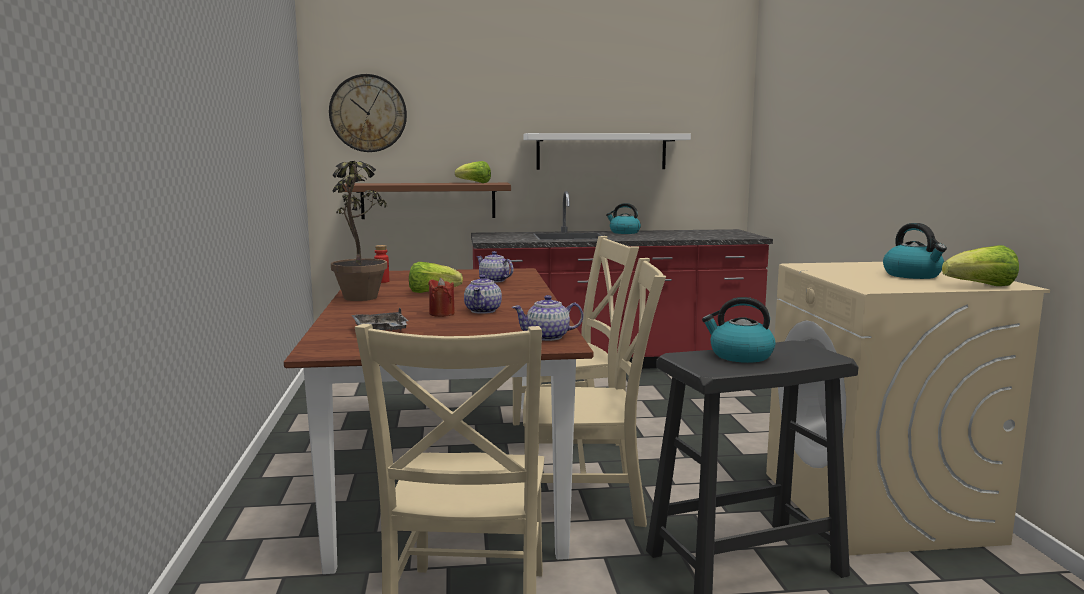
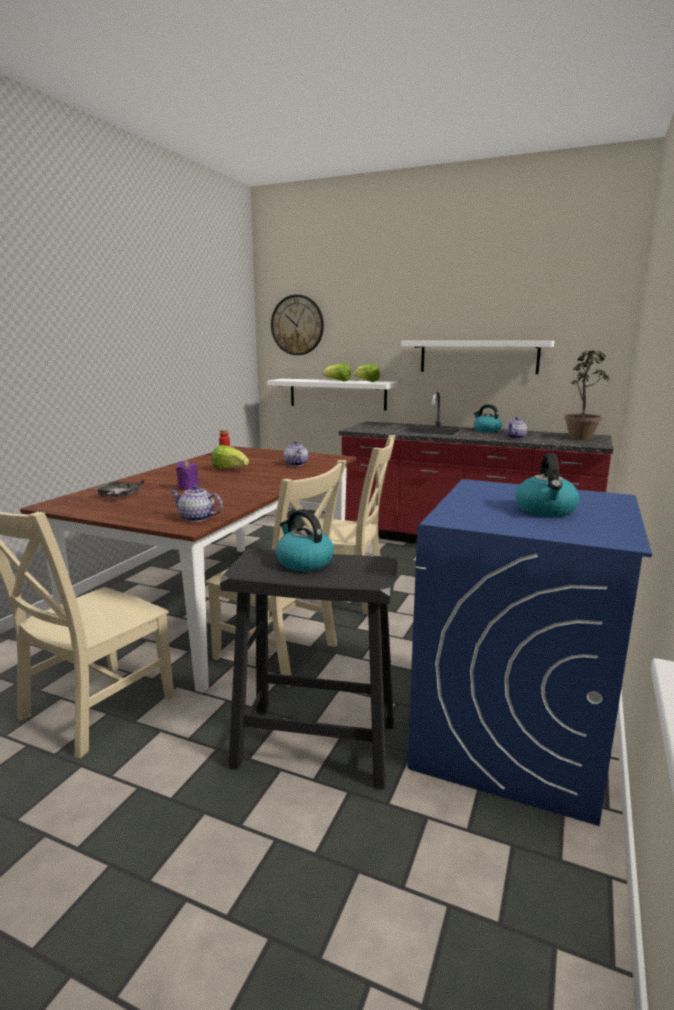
camera: 30 degrees right, 5 degrees up
potted plant [331,161,387,301] -> potted plant moved to [564,350,610,440]
brown shelf [343,183,511,219] -> white shelf [267,379,397,411]
red candle [428,278,455,317] -> purple candle [176,460,199,490]
teapot [464,275,502,314] -> teapot moved to [504,417,527,439]
beige washing machine [766,262,1050,555] -> blue washing machine [407,479,652,826]
lettuce [942,245,1019,286] -> lettuce moved to [323,363,351,381]

